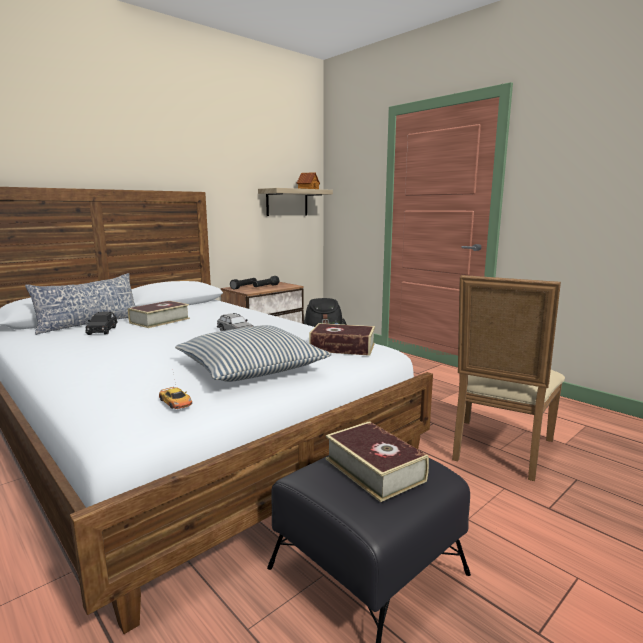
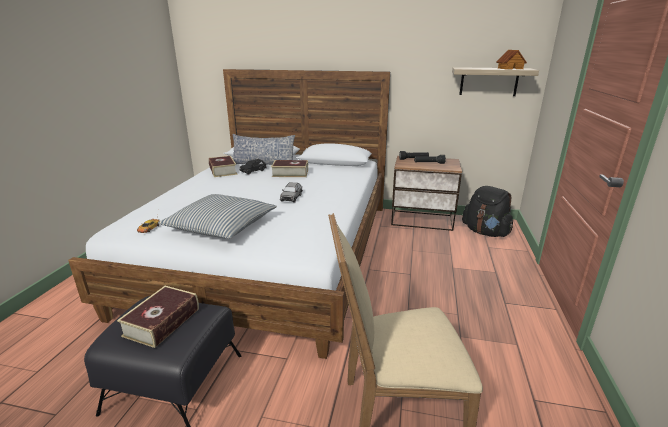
camera: 55 degrees right, 10 degrees up
book [309,323,375,356] -> book moved to [209,156,237,177]

